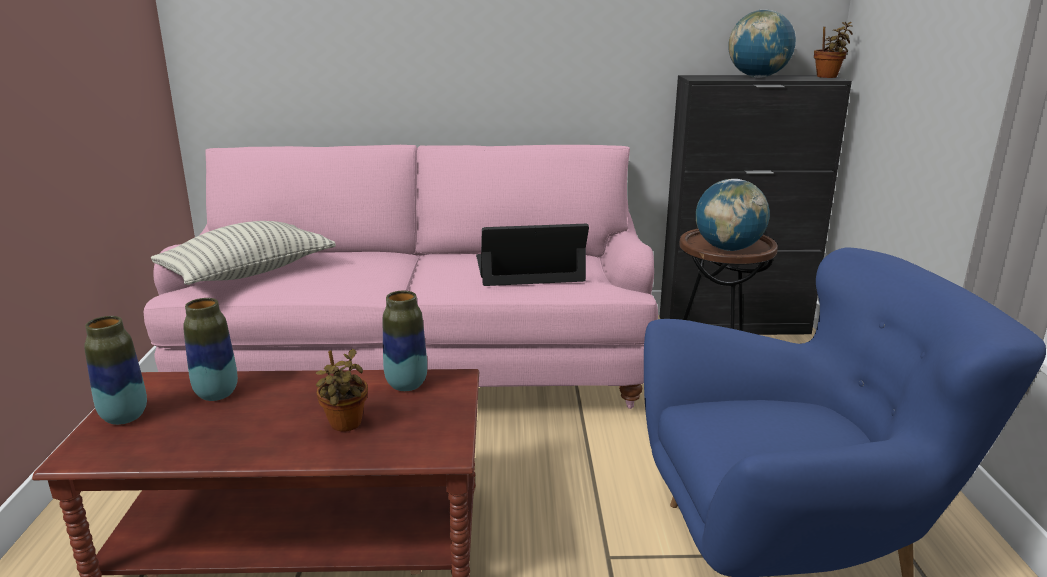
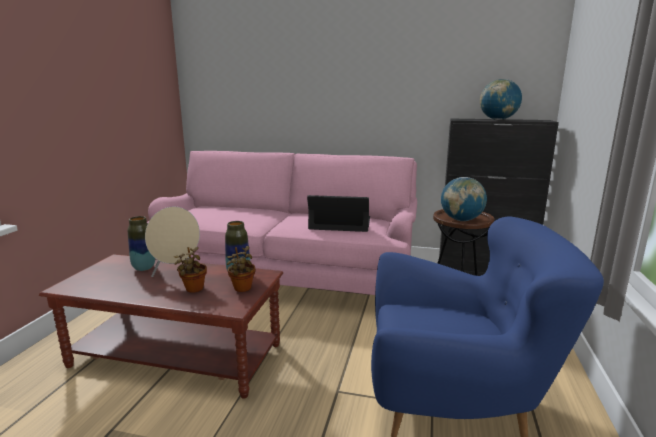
camera: 15 degrees right, 5 degrees down
vase [84,316,147,425] -> none
pillow [151,221,336,285] -> none
potted plant [814,22,853,78] -> potted plant moved to [227,246,255,292]
none -> beige speaker [145,207,200,277]

